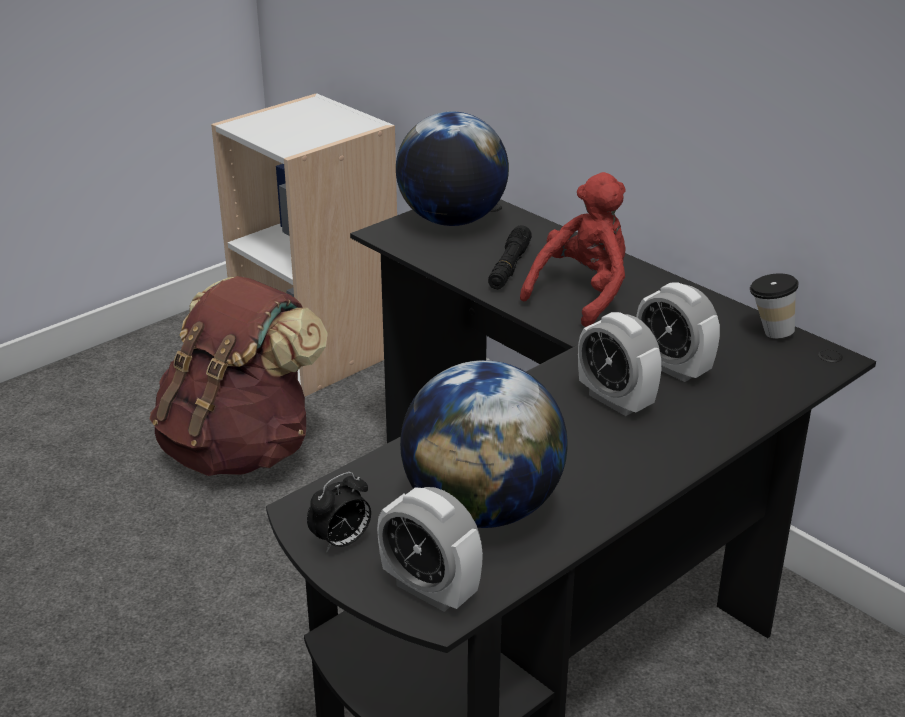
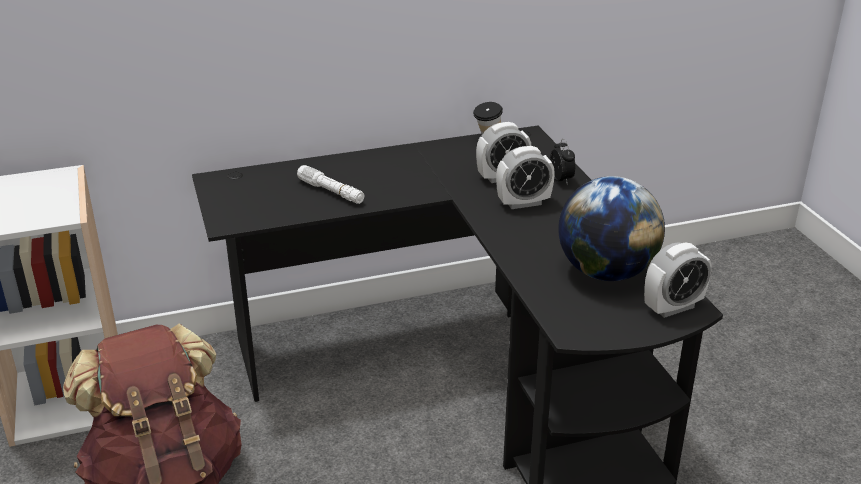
camera: 65 degrees left, 0 degrees up
alarm clock [307,472,371,553] -> alarm clock moved to [550,139,576,183]
globe [396,112,509,226] -> none
black flashlight [488,225,532,289] -> white flashlight [297,165,365,204]
red plush toy [520,172,626,327] -> none

